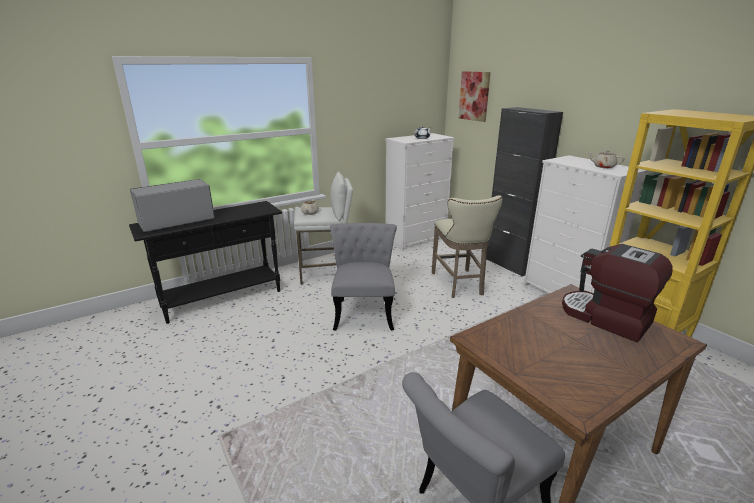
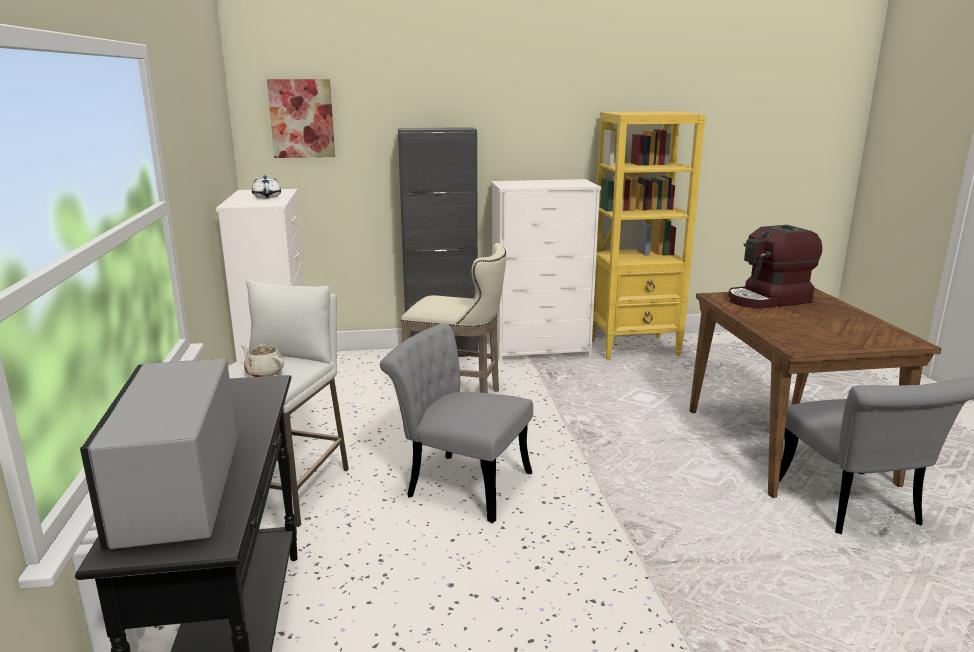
camera: 65 degrees left, 5 degrees down
beige teapot [588,150,624,168] -> none

